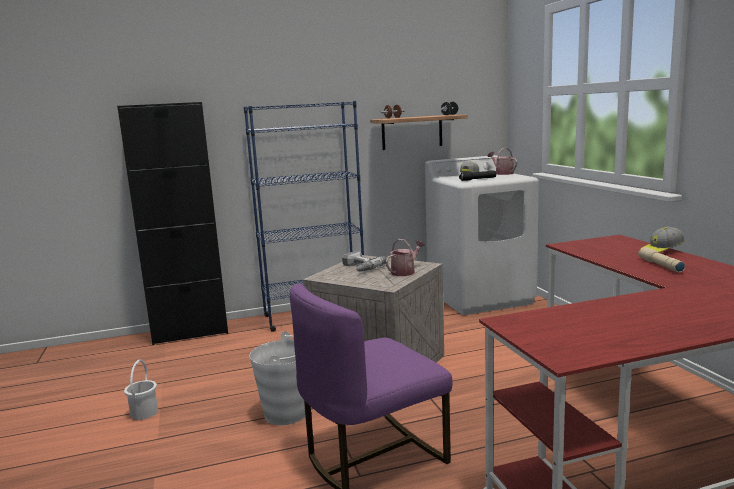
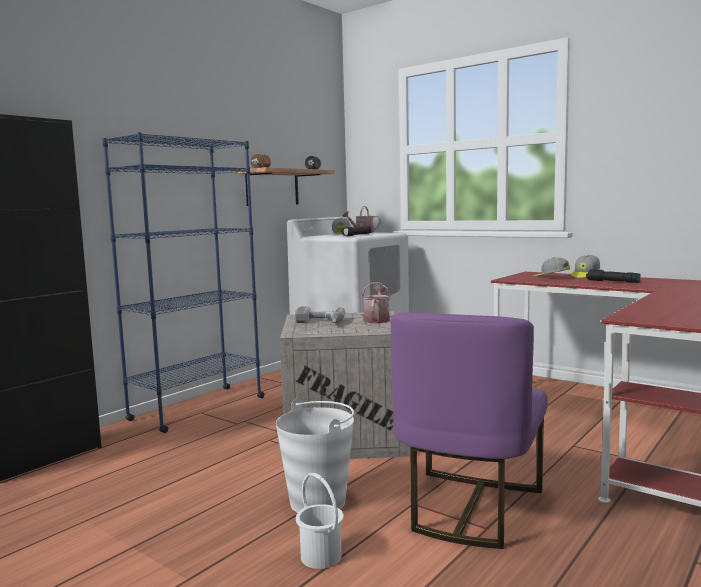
camera: 35 degrees left, 5 degrees down
white bucket [124,360,158,420] -> white bucket moved to [296,473,344,569]
beige flashlight [638,247,685,272] -> black flashlight [586,269,641,283]
none -> cap [534,257,570,276]

